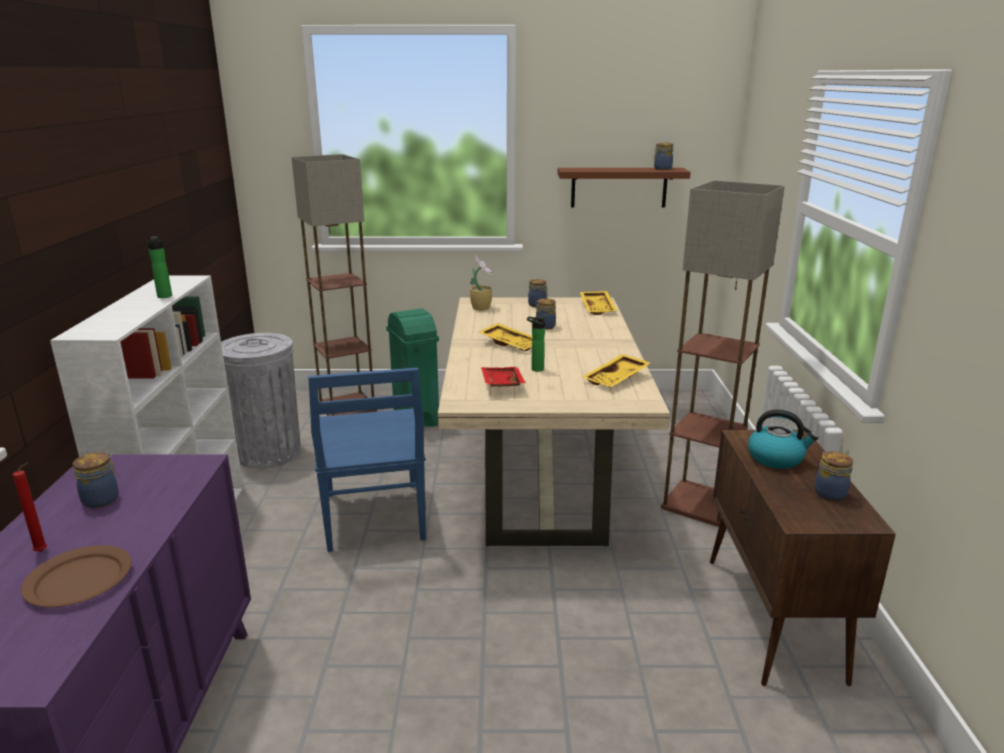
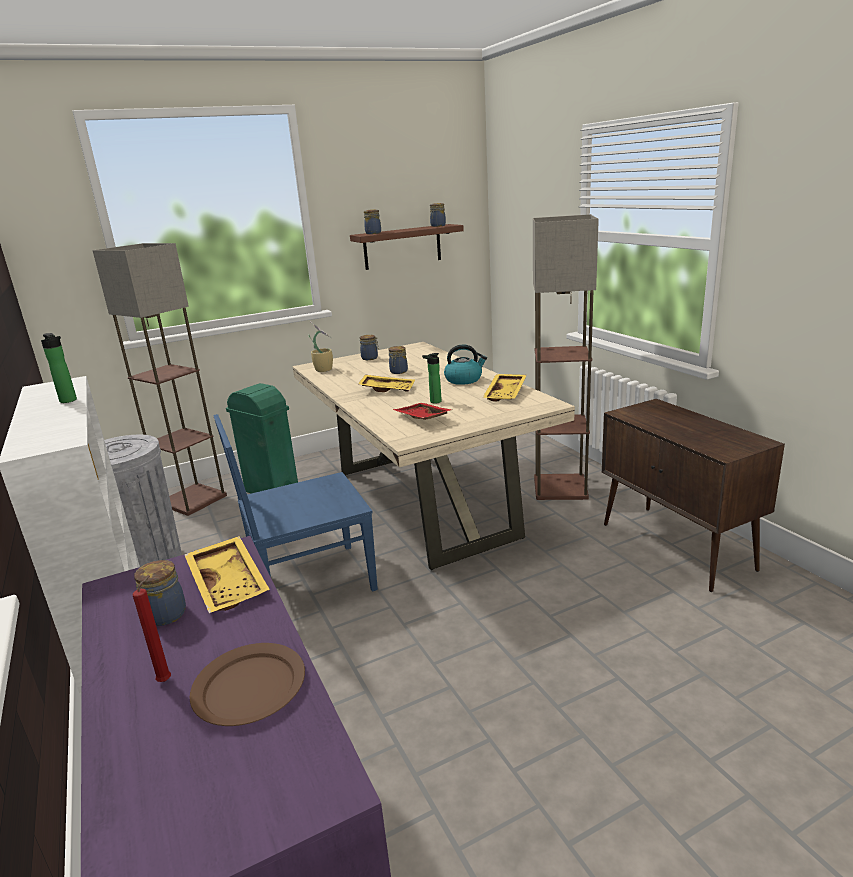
camera: 25 degrees left, 0 degrees up
blue chair [308,368,426,552] -> blue chair turned 105 degrees clockwise [213,414,378,592]
yellow tray [580,291,617,315] -> yellow tray moved to [184,536,270,613]
kettle [748,409,818,469] -> kettle moved to [444,345,487,385]
jar [815,451,853,501] -> jar moved to [364,209,381,234]

